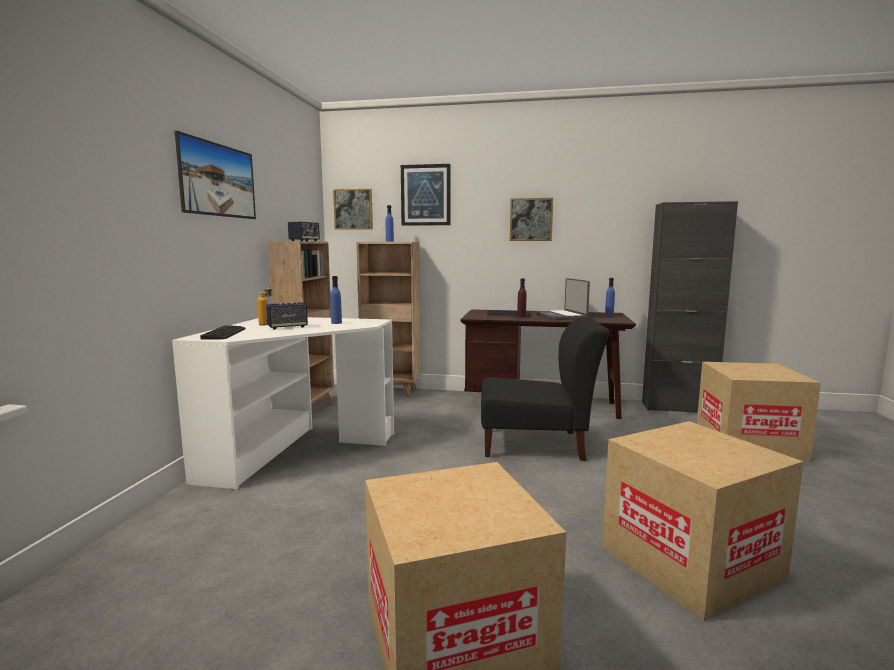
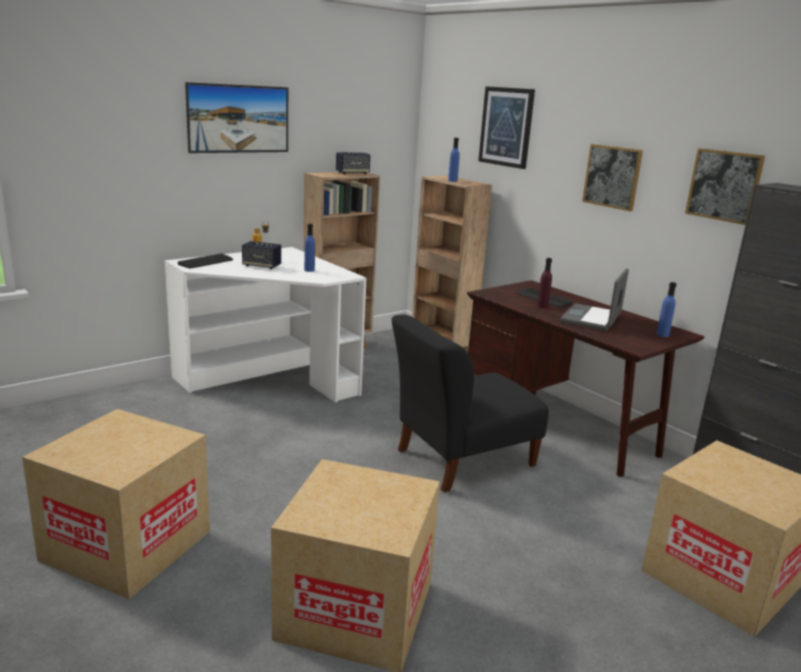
camera: 40 degrees right, 10 degrees up
picture [333,189,373,230] -> picture moved to [685,148,765,225]
black chair [481,317,609,461] -> black chair turned 105 degrees clockwise [392,314,549,492]

